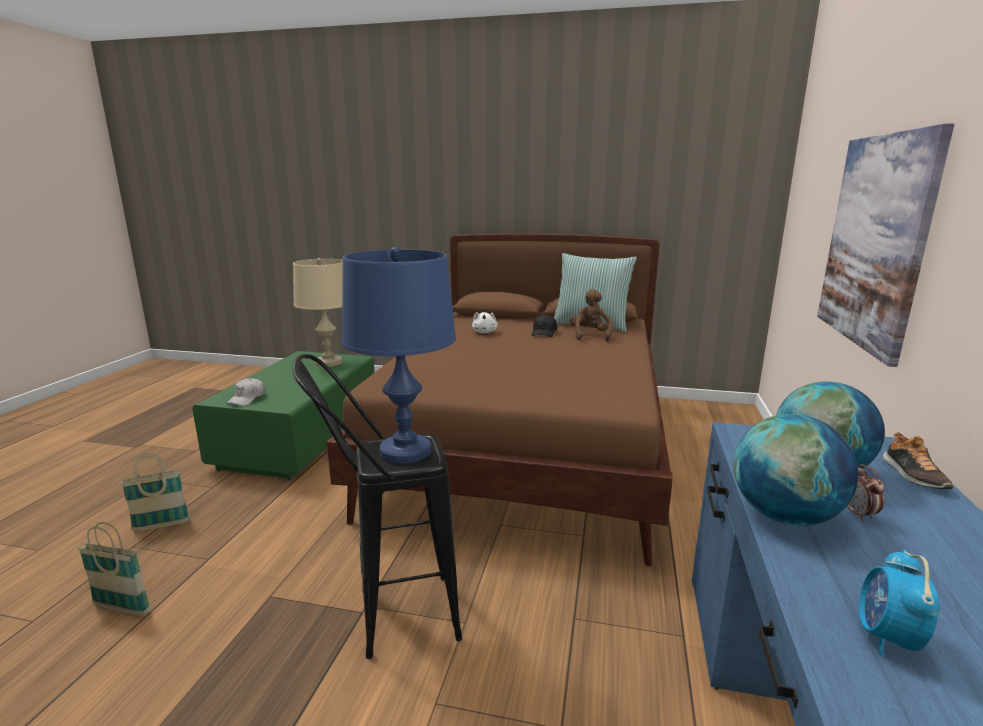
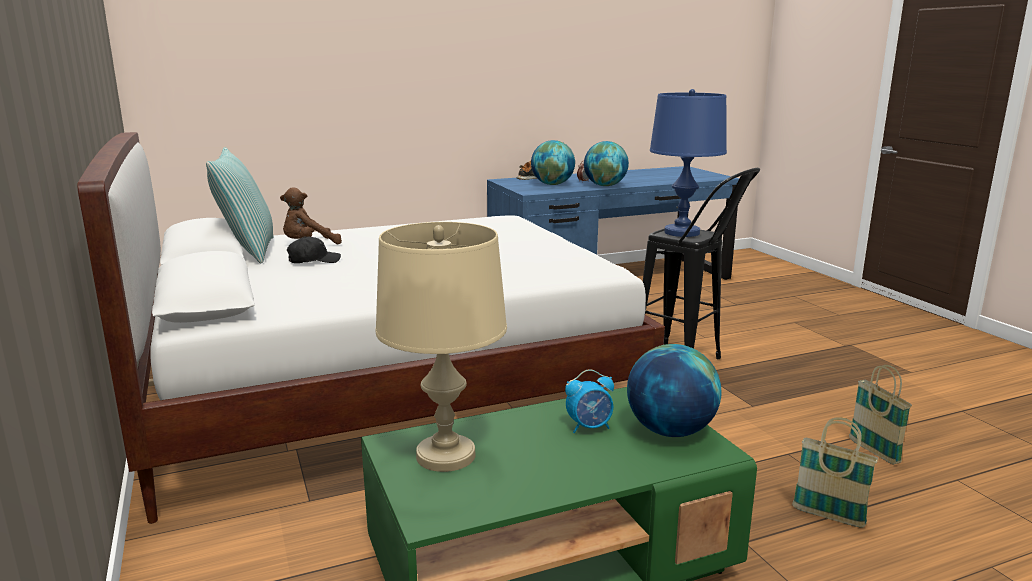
camera: 125 degrees left, 0 degrees up
white cap [226,378,265,406] -> globe [627,344,722,437]
brown bed [327,234,673,566] -> white bed [77,132,665,524]
white plush toy [472,312,498,333] -> none
picture [817,123,954,367] -> none
alarm clock [859,550,940,657] -> alarm clock moved to [565,369,614,433]

